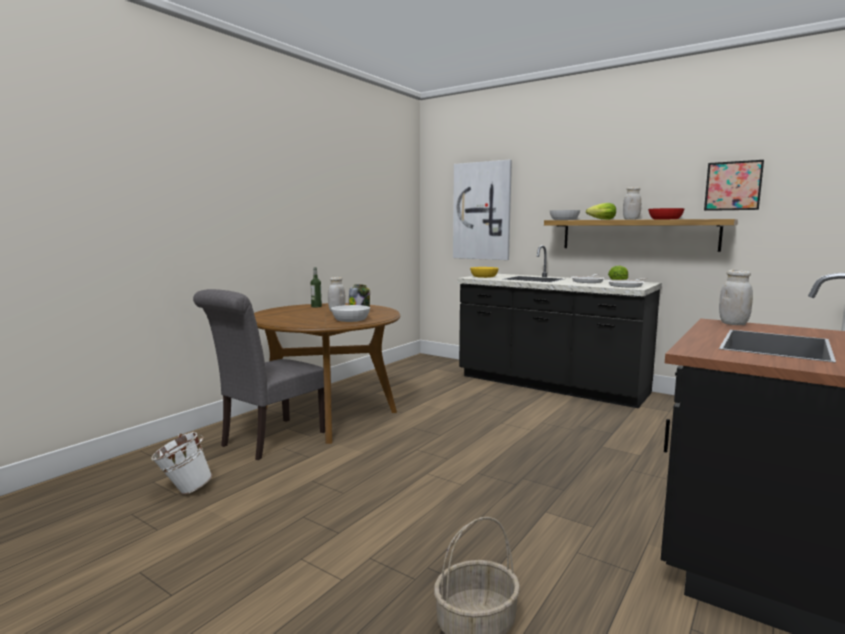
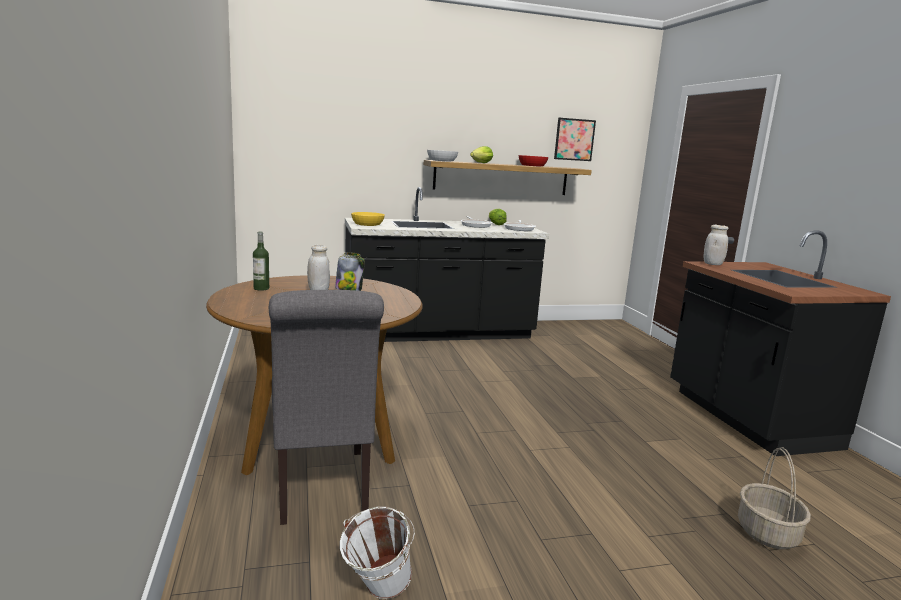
camera: 50 degrees left, 5 degrees up
white bowl [331,305,370,322] -> none
picture [453,159,512,260] -> none
white jar [623,187,641,220] -> none

